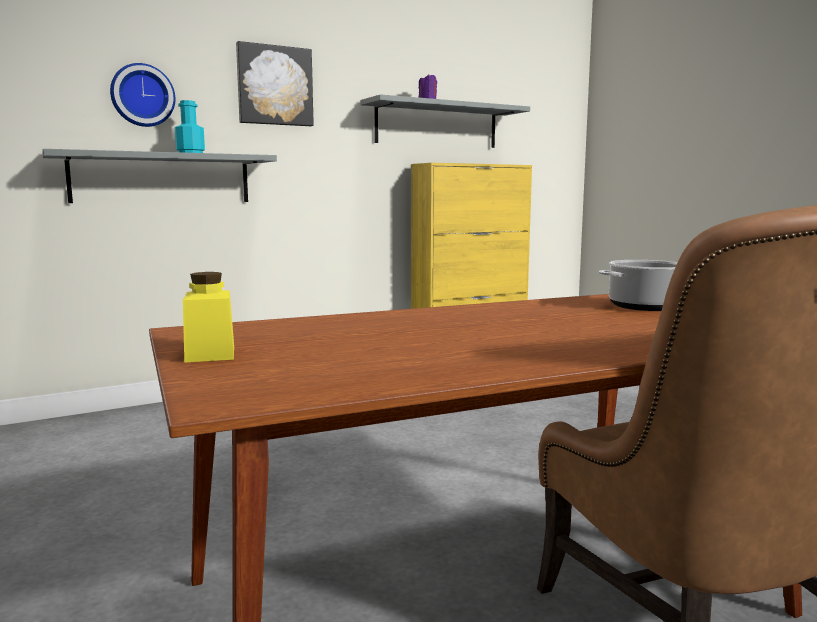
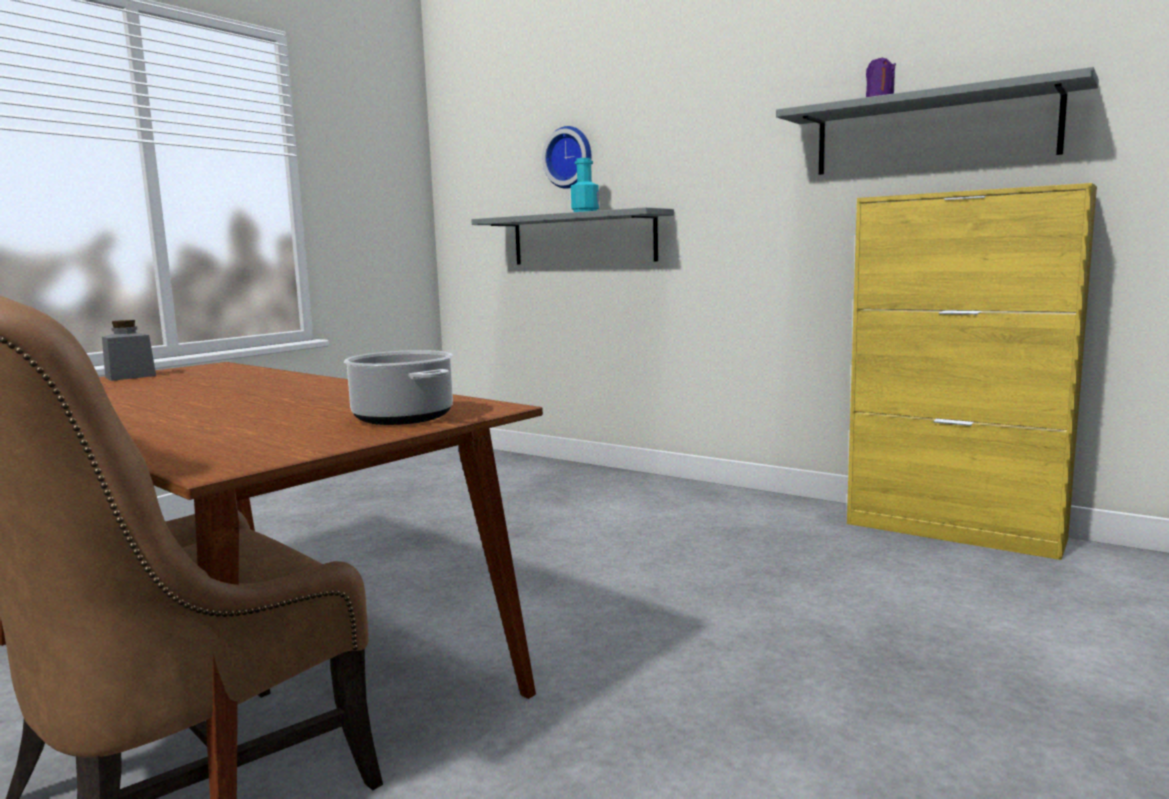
camera: 65 degrees right, 0 degrees up
yellow jar [183,272,234,363] -> grey jar [102,320,156,381]
picture [236,41,314,126] -> none

